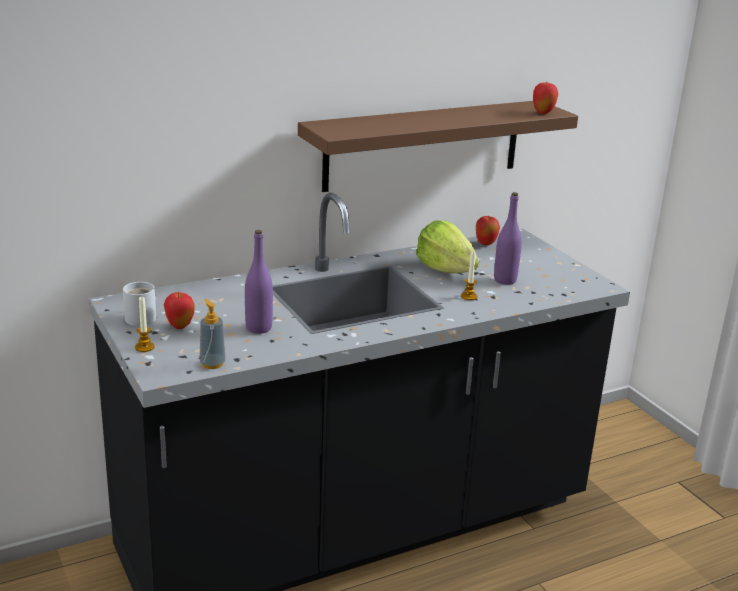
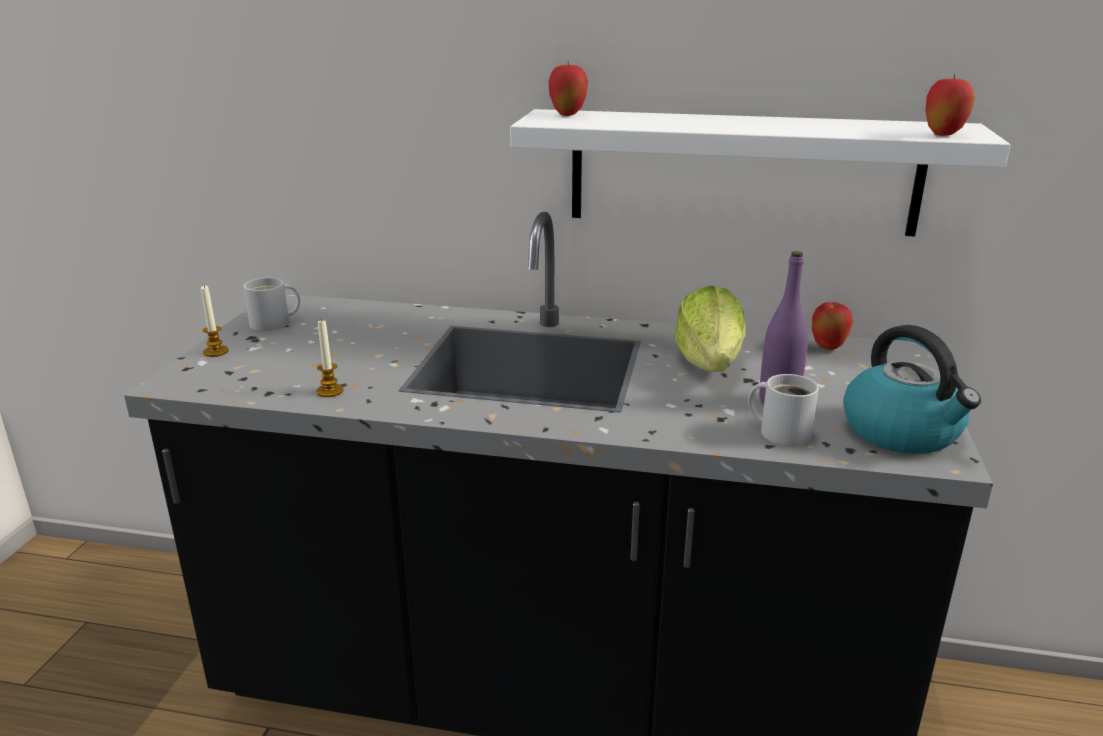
camera: 40 degrees right, 0 degrees up
apple [164,292,195,329] -> apple moved to [548,60,588,116]
soap dispenser [200,299,226,369] -> none
purple bottle [245,230,273,334] -> none
brown shelf [298,101,578,192] -> white shelf [510,109,1010,236]
candle [461,251,478,300] -> candle moved to [316,318,344,397]
none -> white mug [748,374,819,446]
none -> kettle [843,325,981,454]

